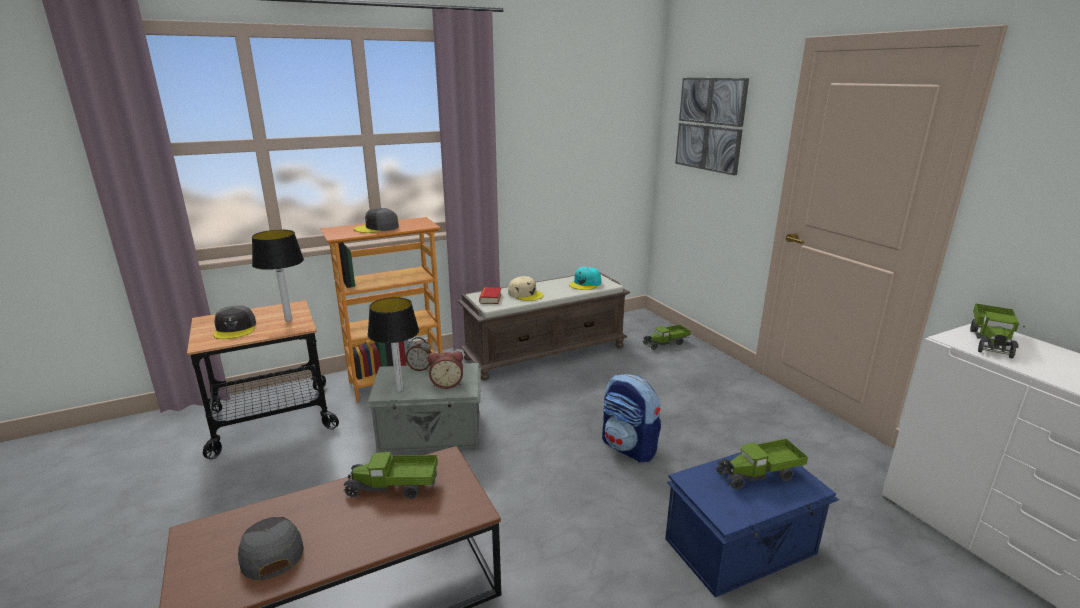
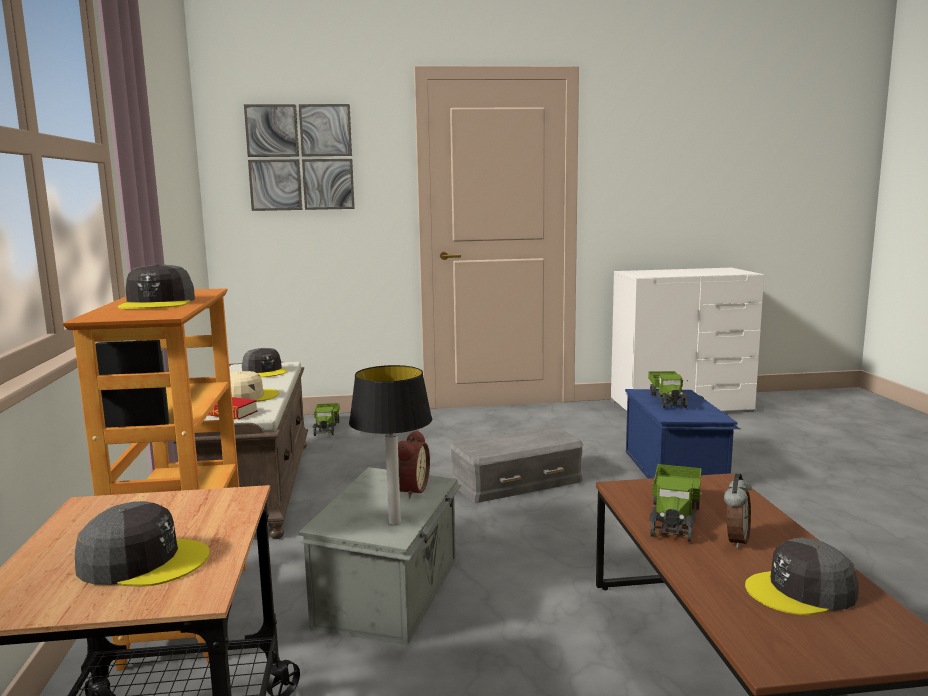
camera: 70 degrees left, 10 degrees down
table lamp [252,230,304,321] -> none
alarm clock [406,337,432,371] -> alarm clock moved to [724,474,752,549]
turquoise cap [569,267,601,290] -> grey cap [242,348,287,377]
backpack [602,374,661,462] -> grey storage box [450,426,583,503]
toy truck [970,303,1025,359] -> none

